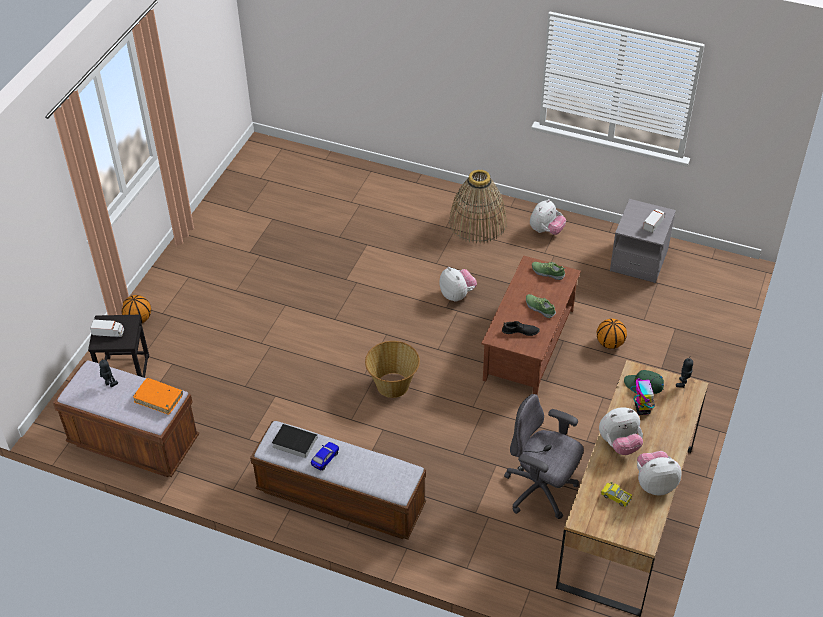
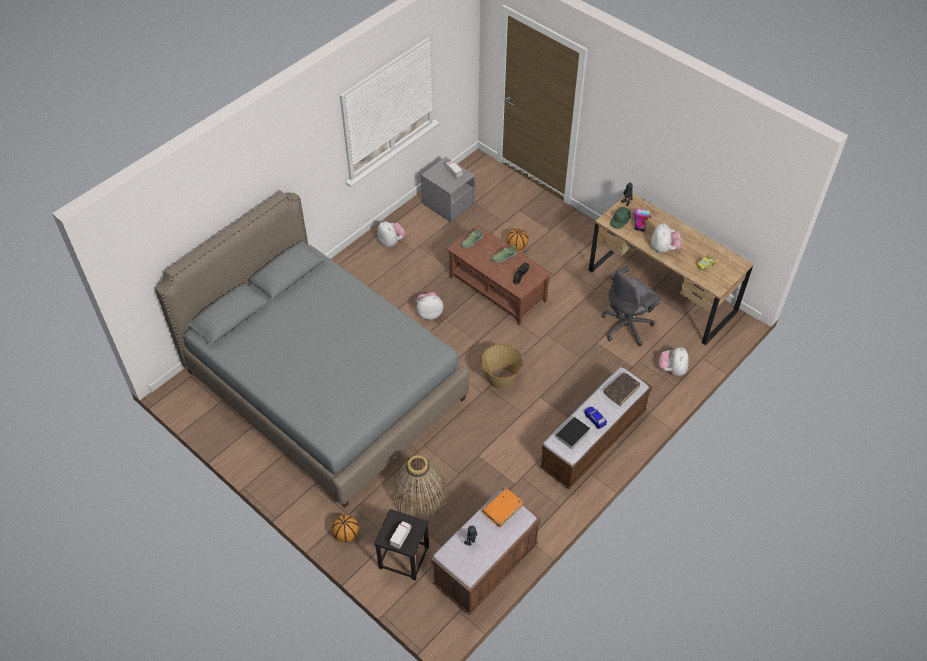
camera: 70 degrees left, 5 degrees up
basket [449,170,507,244] -> basket moved to [391,455,448,519]
plush toy [637,451,682,496] -> plush toy moved to [659,347,689,376]
none -> grey bed [155,191,469,507]
none -> brown book [604,372,640,406]

